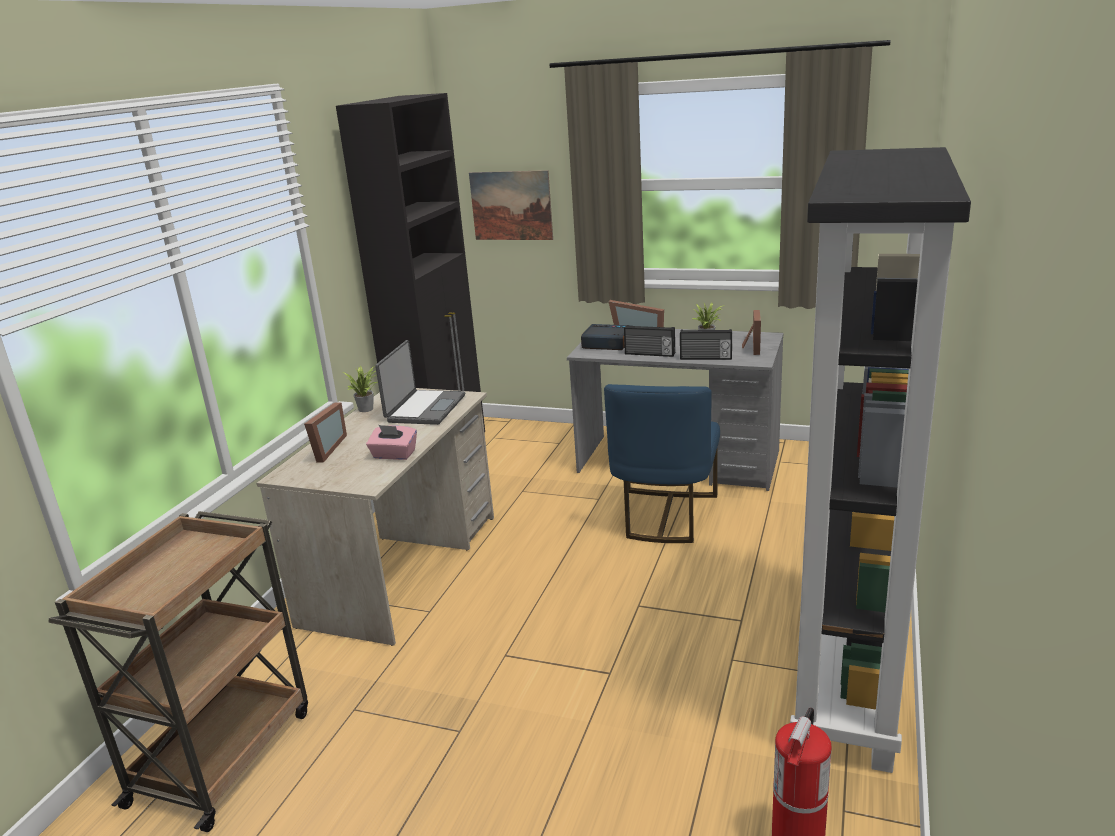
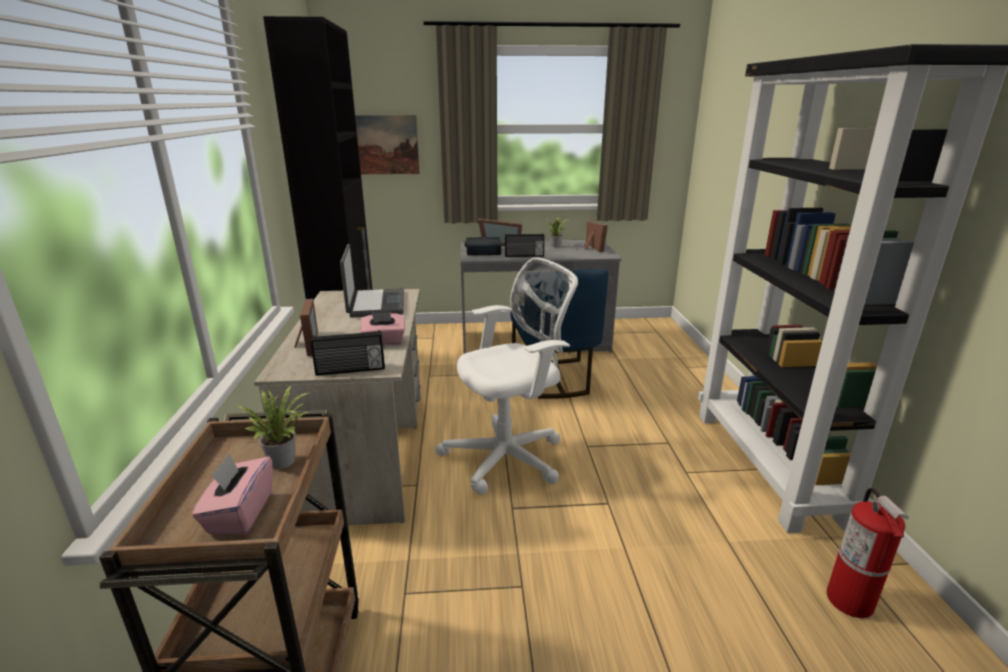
camera: 25 degrees left, 0 degrees up
potted plant [343,366,378,412] -> potted plant moved to [236,385,311,469]
radio [680,329,732,360] -> radio moved to [311,330,385,376]
none -> pink tissue box [192,453,273,534]
none -> white office chair [435,257,578,495]

